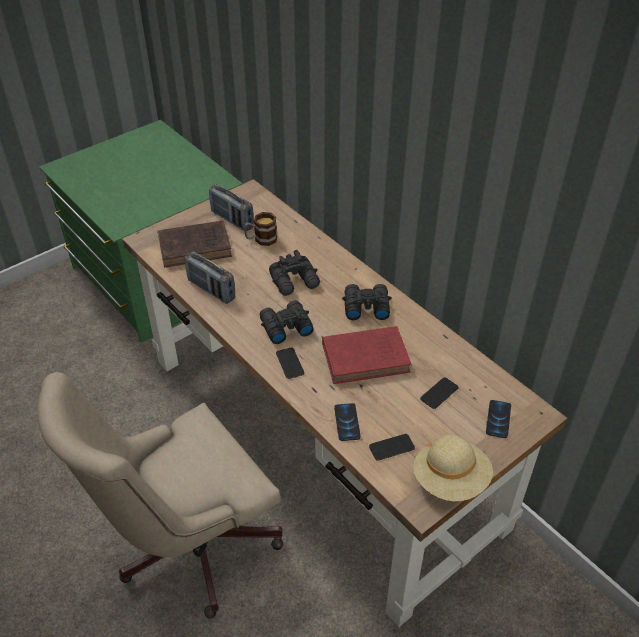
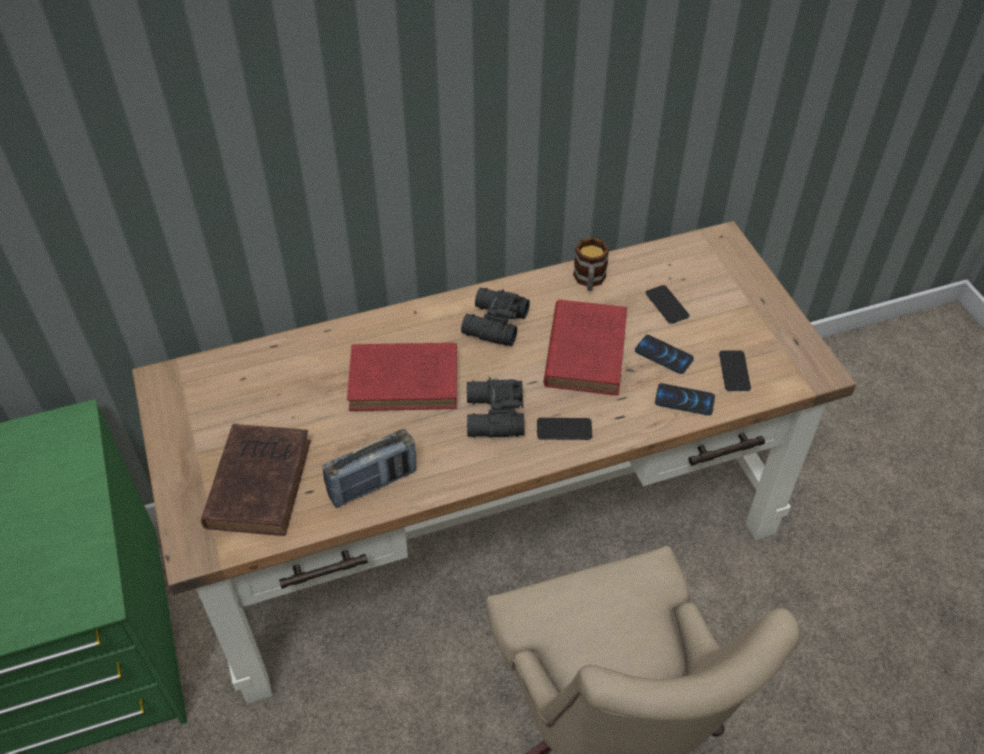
camera: 70 degrees left, 5 degrees up
radio [209,184,254,231] -> none
mug [244,212,277,246] -> mug moved to [573,237,609,291]
black binoculars [269,250,320,296] -> red book [347,343,457,411]
beige hat [413,435,493,501] -> none
phone [486,400,511,438] -> phone moved to [635,335,694,374]

